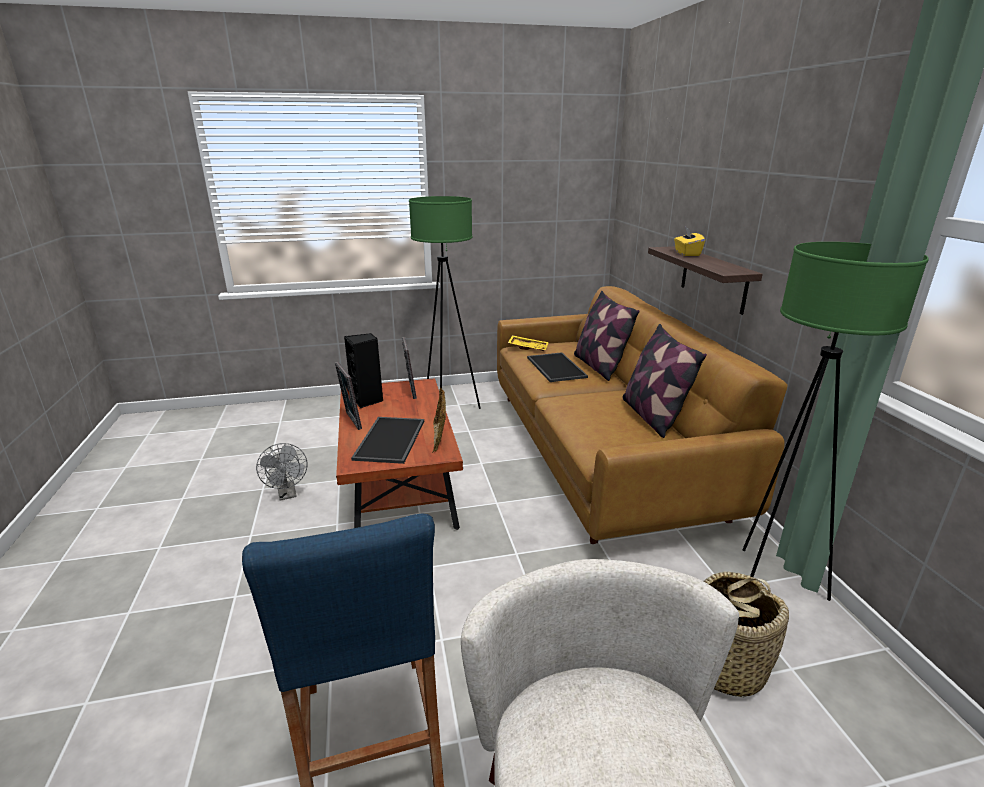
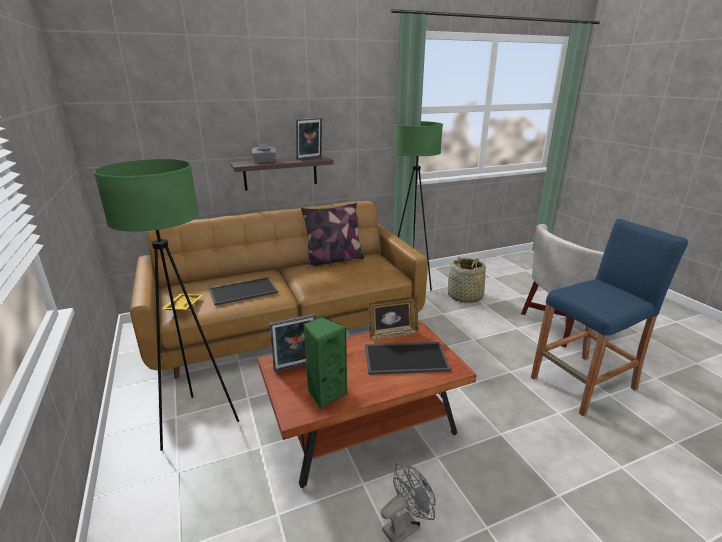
camera: 100 degrees left, 0 degrees up
picture frame [335,362,362,430] -> picture frame moved to [296,118,322,160]
black speaker [344,333,383,408] -> green speaker [303,316,347,409]
pillow [574,291,640,381] -> none
yellow tissue box [674,228,705,256] -> grey tissue box [252,143,276,163]

